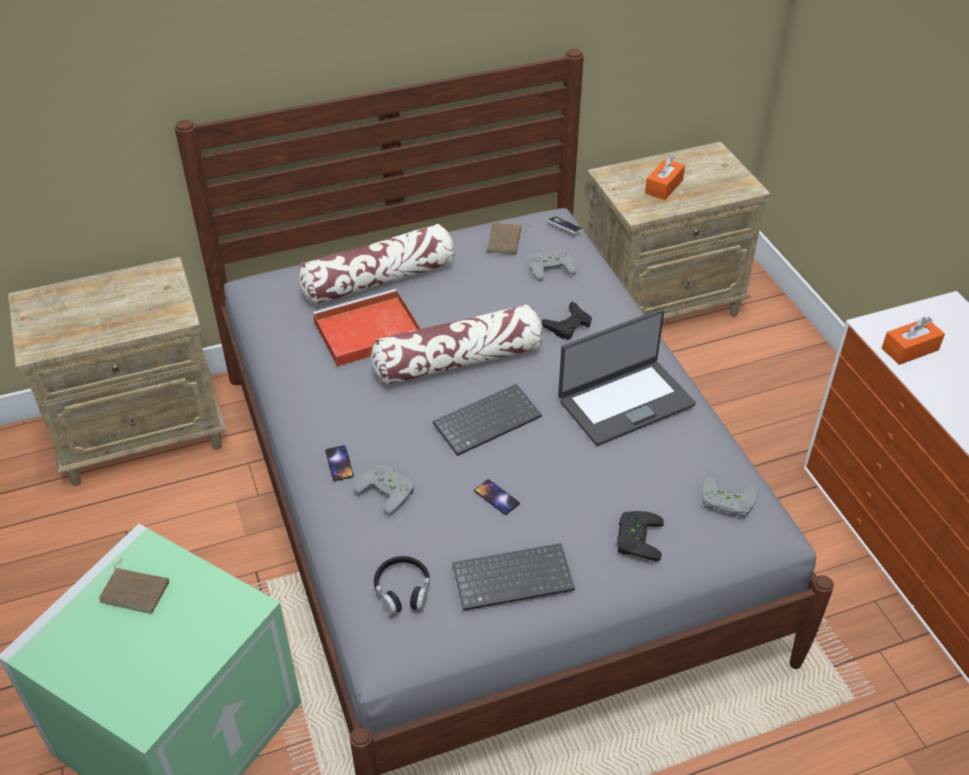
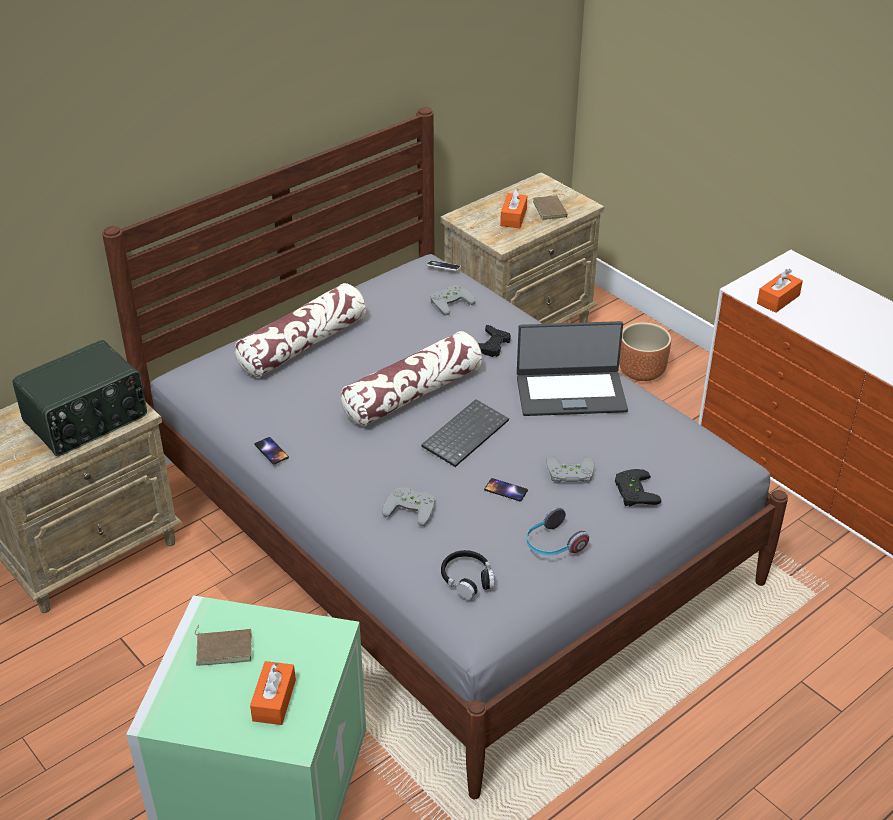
camera: 20 degrees left, 5 degrees down
red tray [313,289,421,366] -> none
phone [325,445,354,481] -> phone moved to [254,437,289,465]
keyboard [453,543,575,611] -> headphones [527,507,589,556]
brown book [486,223,530,255] -> brown book moved to [533,194,568,220]
laptop [558,309,696,446] -> laptop turned 45 degrees clockwise [517,321,628,416]
grey game controller [702,475,758,519] -> grey game controller moved to [546,456,594,483]
none -> radio [12,340,147,456]
none -> orange tissue box [250,661,296,725]
none -> brown planter [619,322,671,381]

